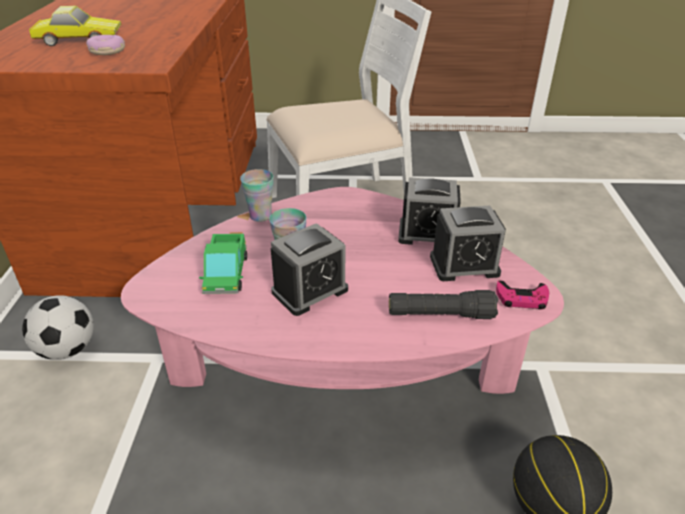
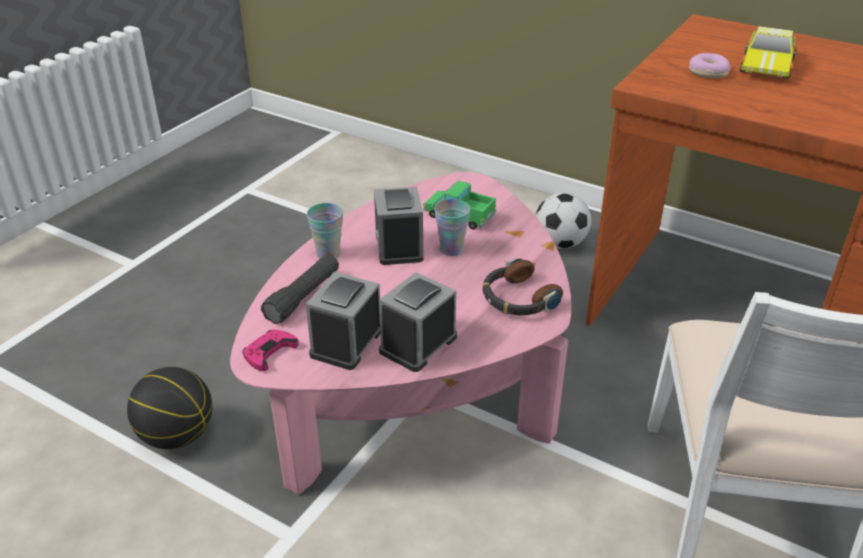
camera: 120 degrees right, 0 degrees up
cup [240,169,274,222] -> cup moved to [307,203,343,259]
none -> headphones [483,258,563,315]

